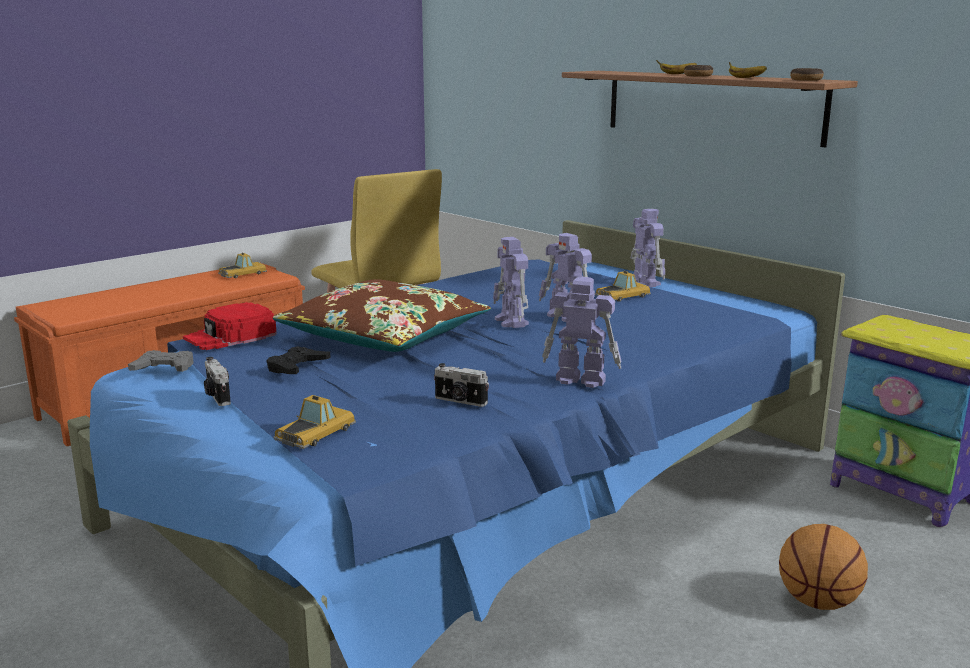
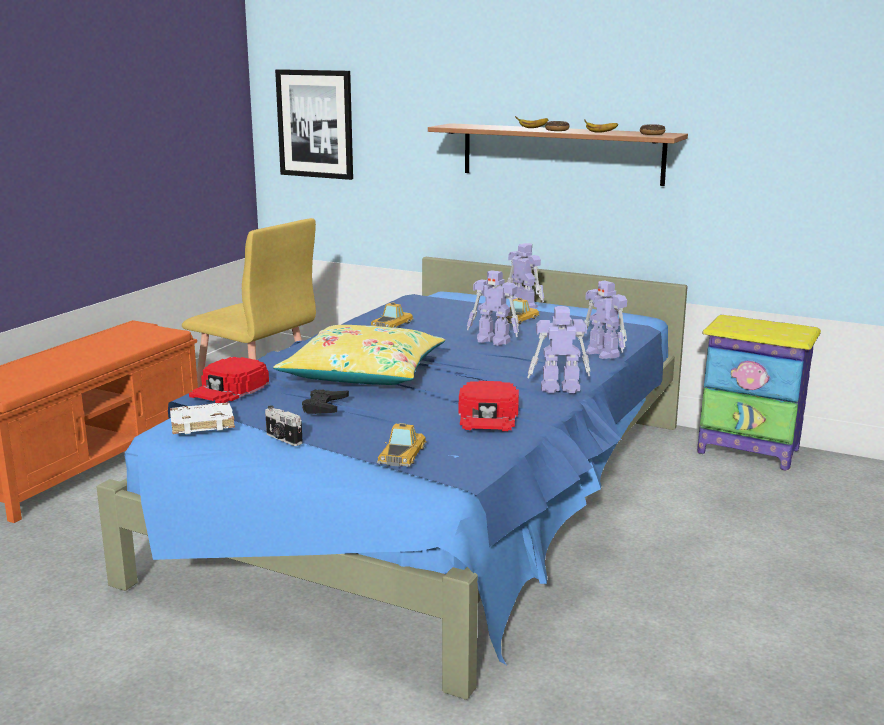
camera: 20 degrees left, 0 degrees up
grey game controller [128,350,194,372] -> white book [170,402,235,434]
toy car [218,252,267,278] -> toy car moved to [370,302,414,328]
brown pillow [272,279,491,352] -> yellow pillow [273,325,445,385]
camera [434,363,489,407] -> red cap [458,381,519,431]
toy robot [493,237,529,328] -> toy robot moved to [578,280,627,359]
basketball [779,524,868,610] -> none
none -> picture [275,69,353,180]

